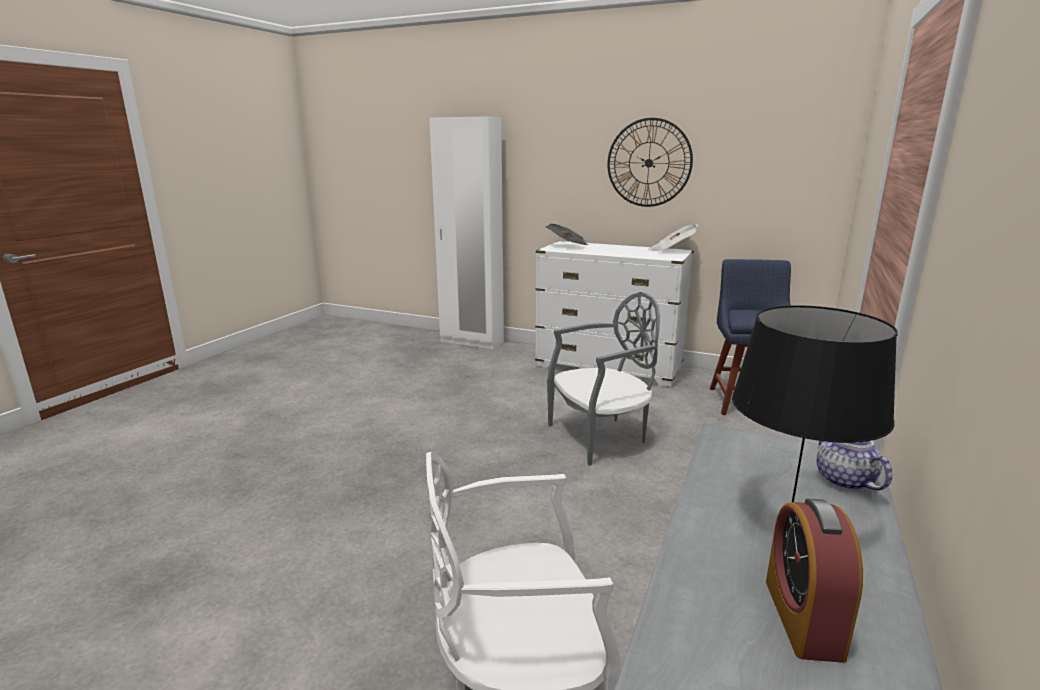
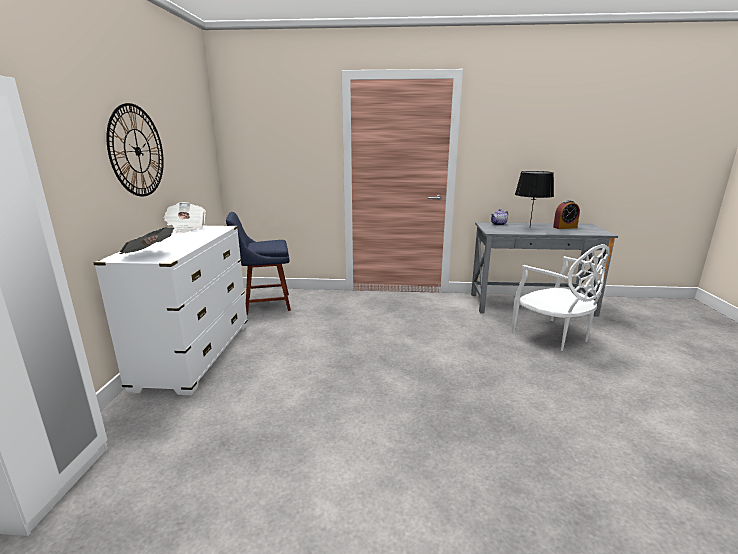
camera: 110 degrees left, 0 degrees up
grey chair [547,292,660,466] -> none

